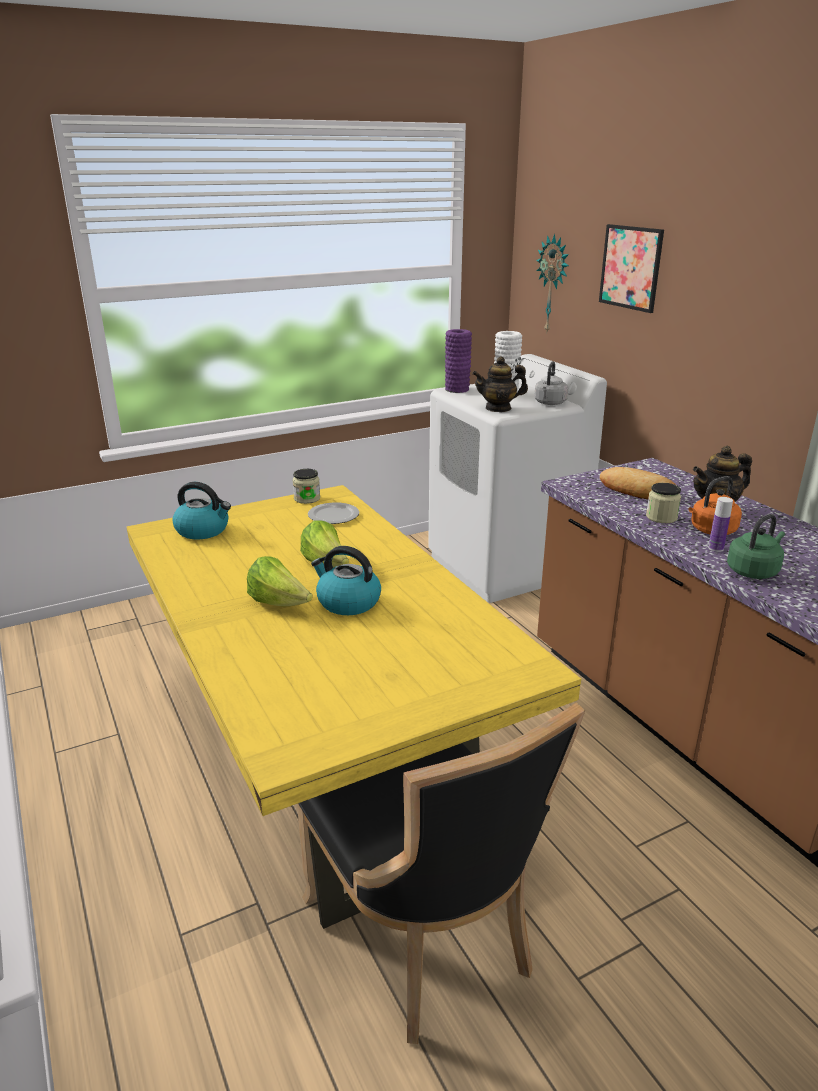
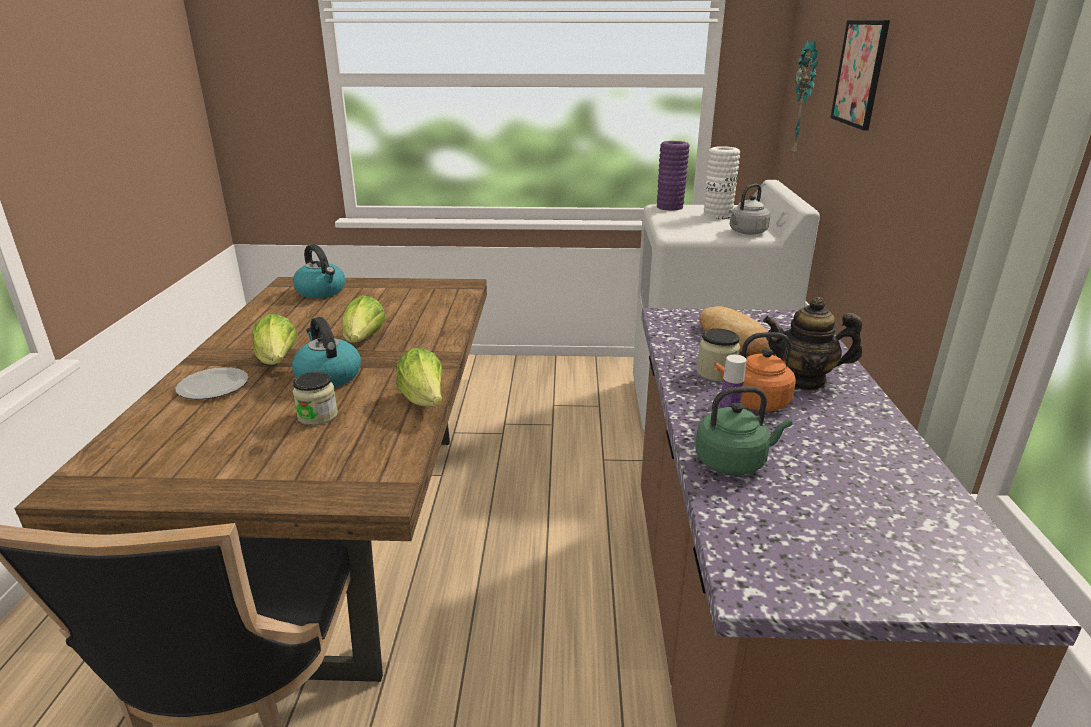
camera: 30 degrees right, 0 degrees up
yellow dining table [126,485,581,929] -> brown dining table [14,277,487,682]
jar [293,469,320,504] -> jar moved to [293,372,338,425]
plate [308,502,359,524] -> plate moved to [176,367,248,399]
teapot [472,356,528,412] -> none
none -> lettuce [396,348,443,407]

